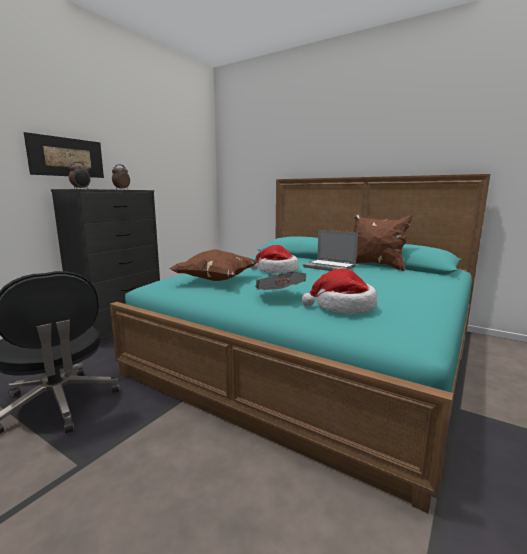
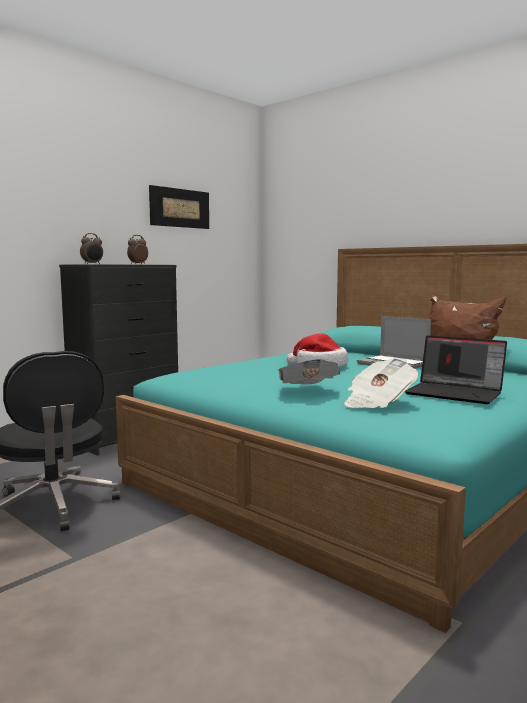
camera: 10 degrees right, 5 degrees down
picture [24,132,104,178] -> picture moved to [149,185,209,229]
brown pillow [169,249,258,281] -> none
hat [302,269,377,313] -> newspaper [344,358,418,408]
none -> laptop [404,336,507,404]

